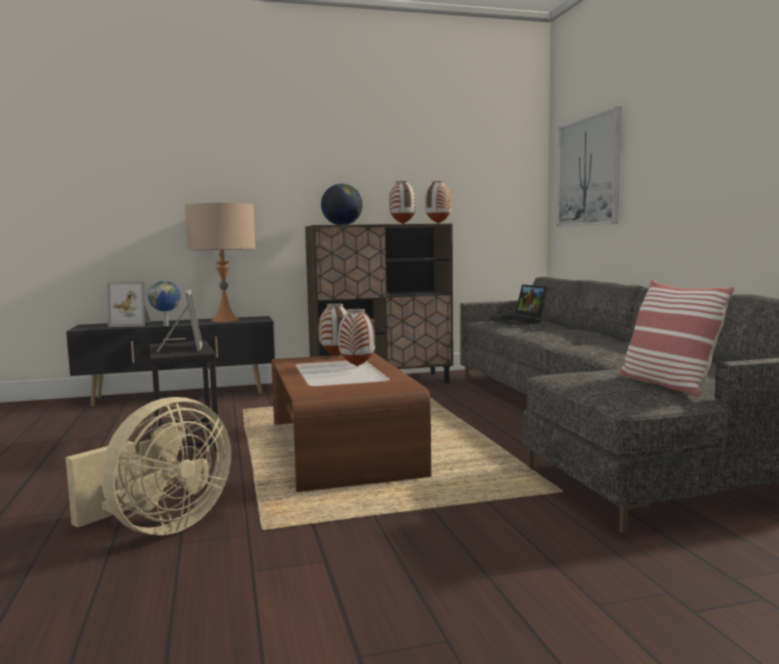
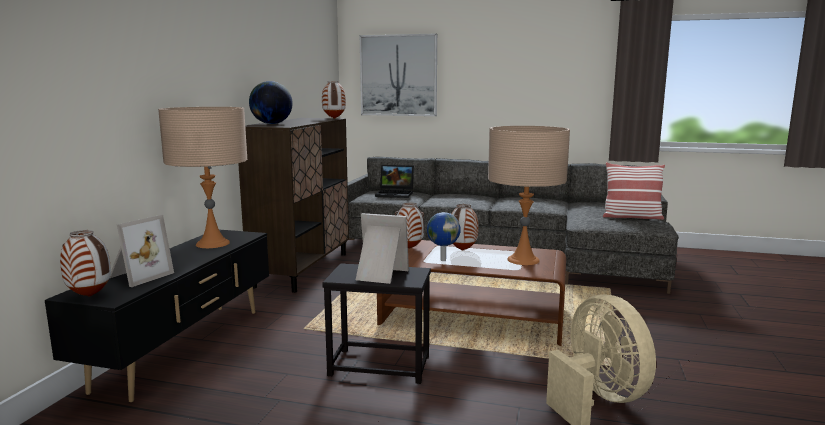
camera: 60 degrees left, 5 degrees up
globe [148,281,180,326] -> globe moved to [427,212,461,261]
vase [389,181,416,224] -> vase moved to [60,230,111,297]
none -> beige table lamp [488,126,570,265]

